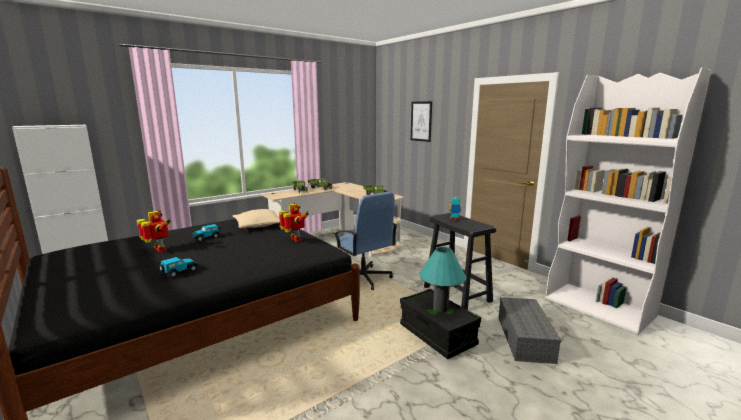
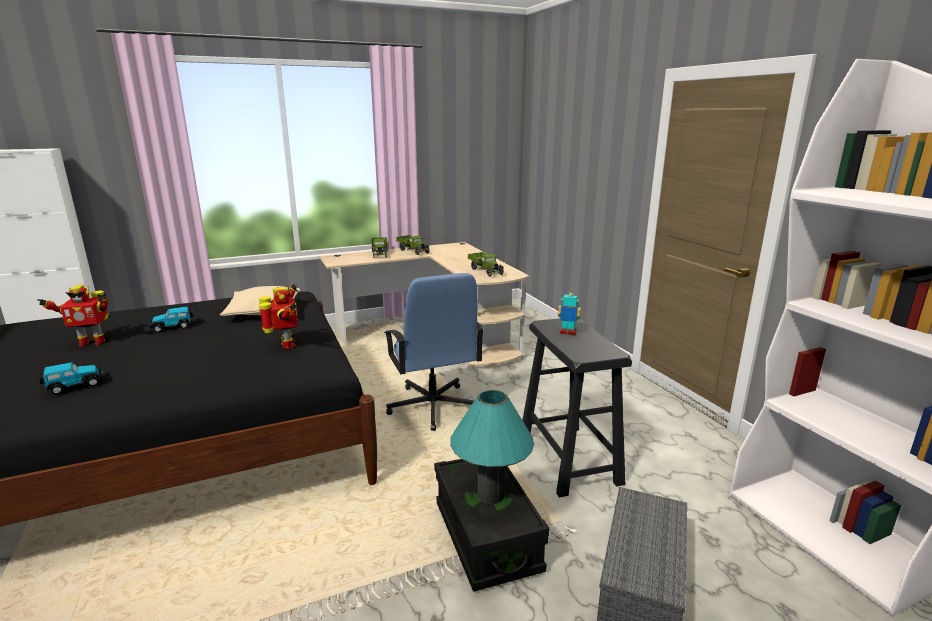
camera: 15 degrees right, 5 degrees up
toy robot [137,210,171,252] -> toy robot turned 105 degrees clockwise [37,285,109,347]
picture [411,101,432,142] -> none

